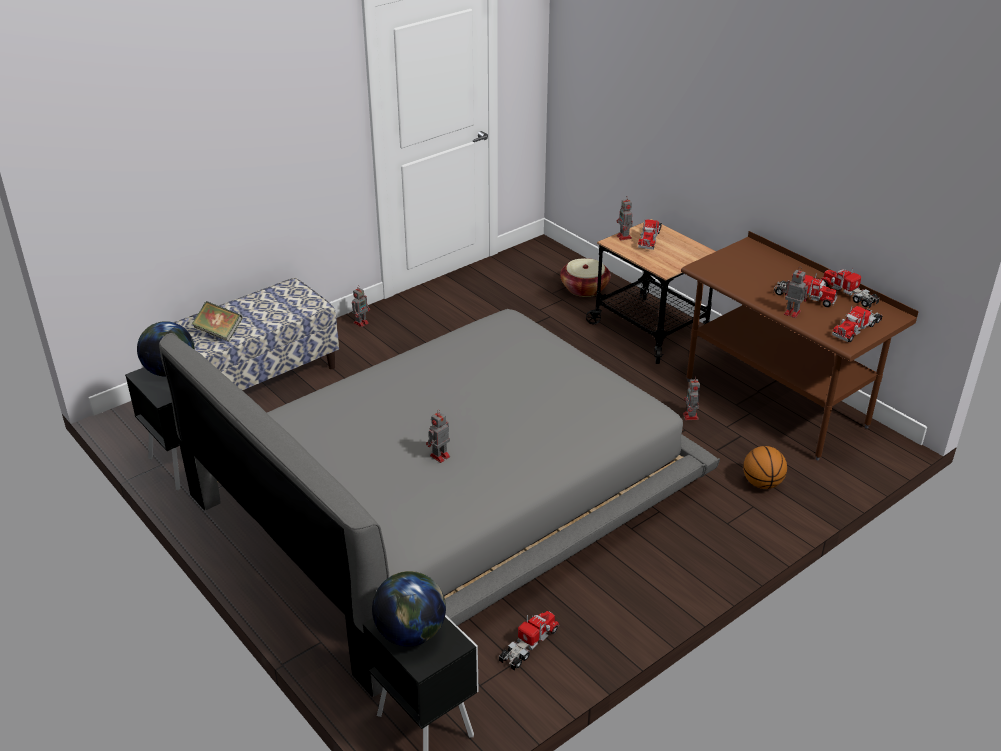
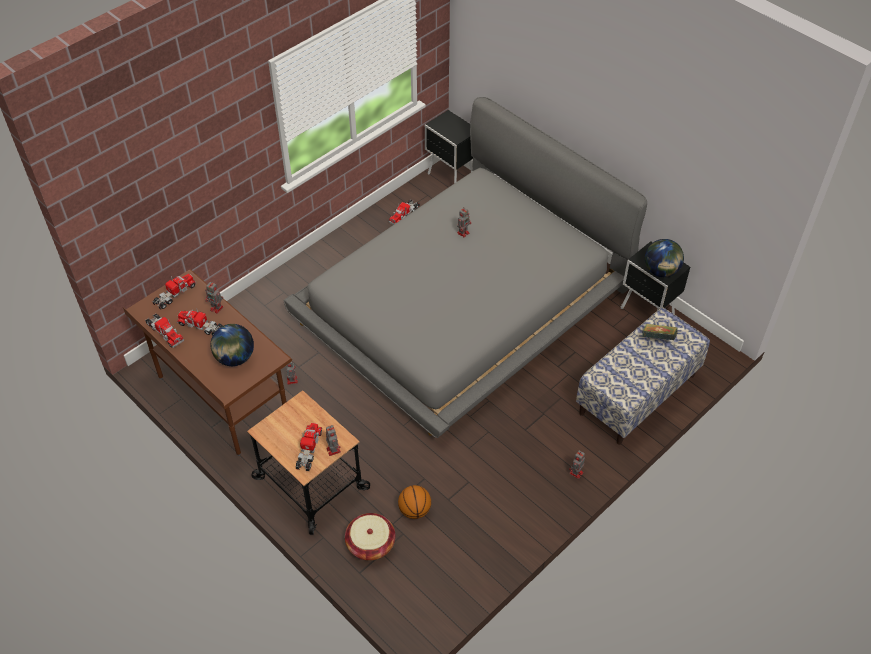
camera: 175 degrees right, 15 degrees up
globe [372,571,446,646] -> globe moved to [211,324,254,366]
basketball [743,446,787,489] -> basketball moved to [398,485,431,519]

